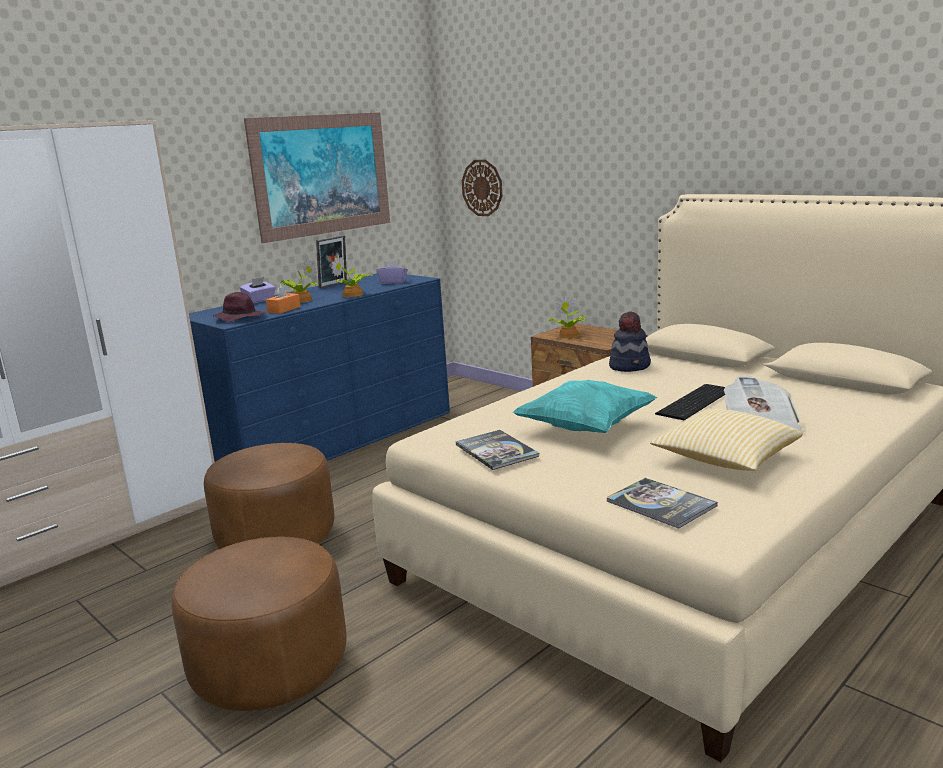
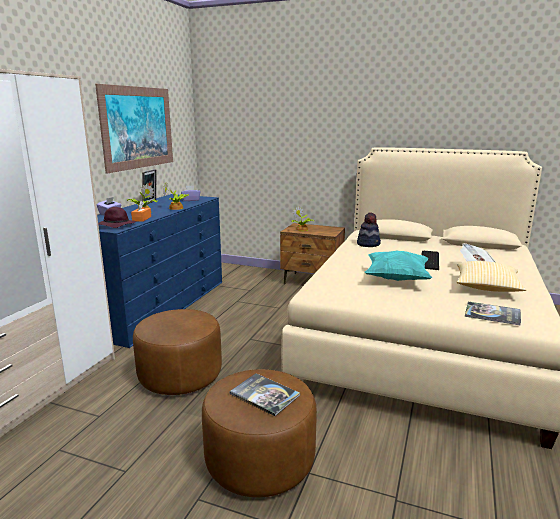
camera: 25 degrees left, 0 degrees up
book [456,430,539,470] -> book moved to [229,373,300,416]
wall clock [462,160,502,216] -> none

